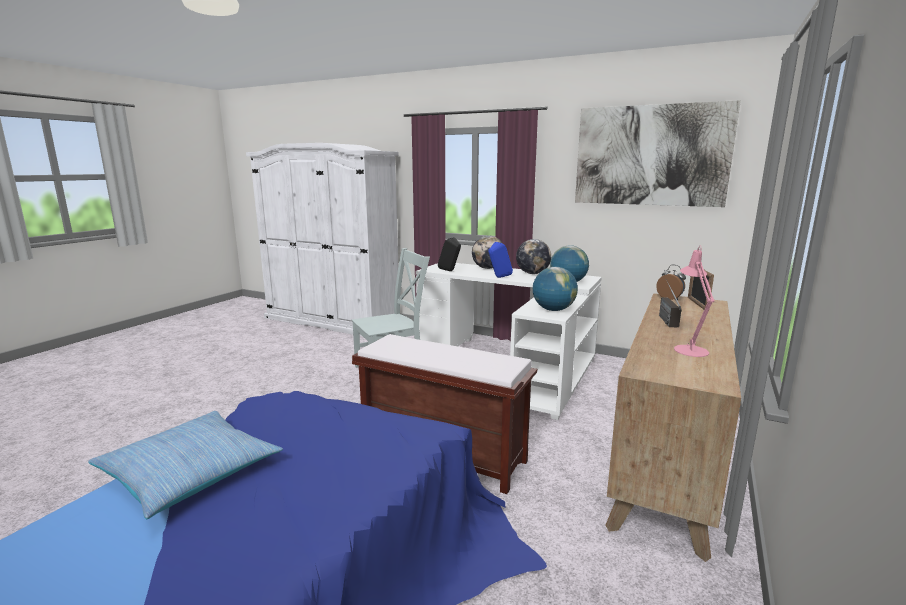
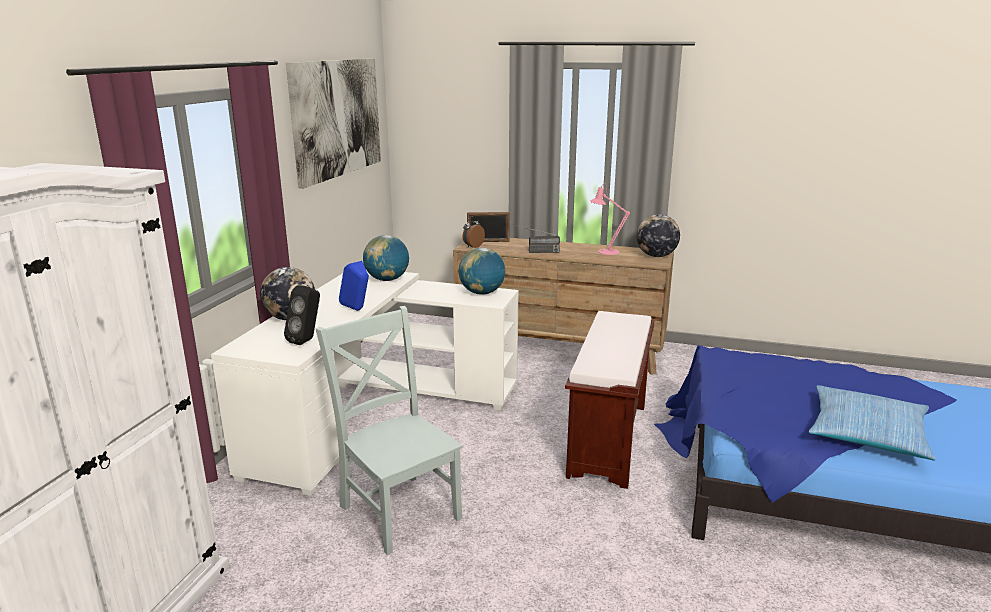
camera: 100 degrees left, 5 degrees up
globe [516,239,551,274] -> globe moved to [637,214,680,257]

